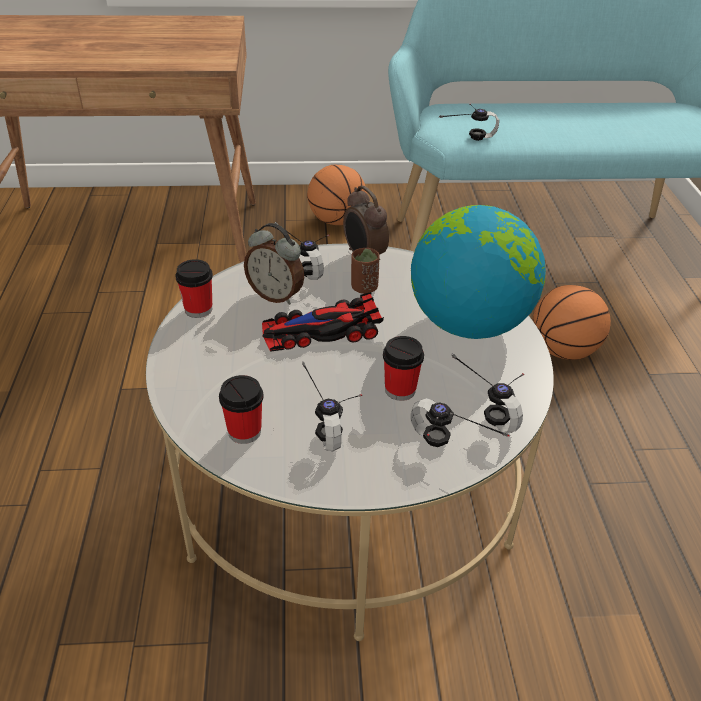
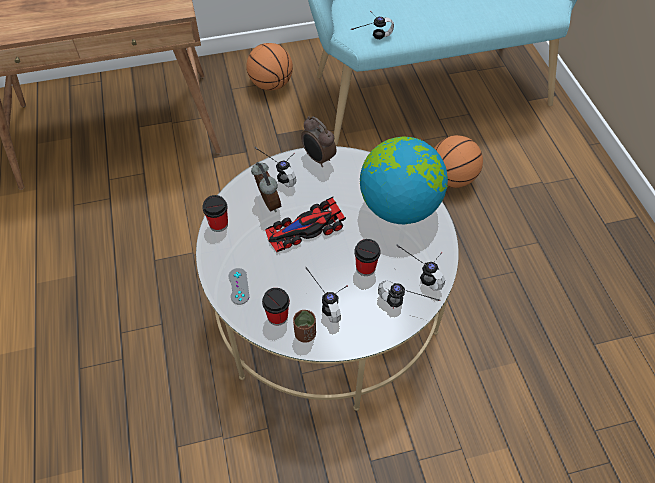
camera: 10 degrees left, 15 degrees up
alarm clock [244,223,304,305] -> alarm clock turned 135 degrees counterclockwise [251,162,281,212]
brown cup [351,248,380,294] -> brown cup moved to [293,310,316,343]
none -> grey game controller [228,268,249,305]

